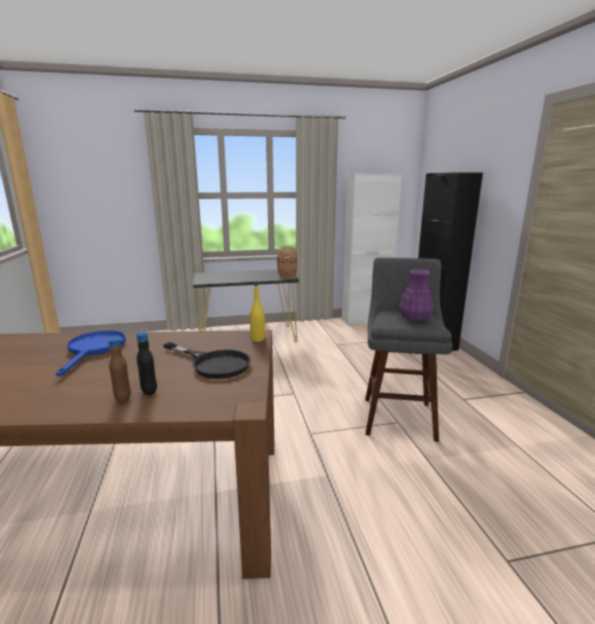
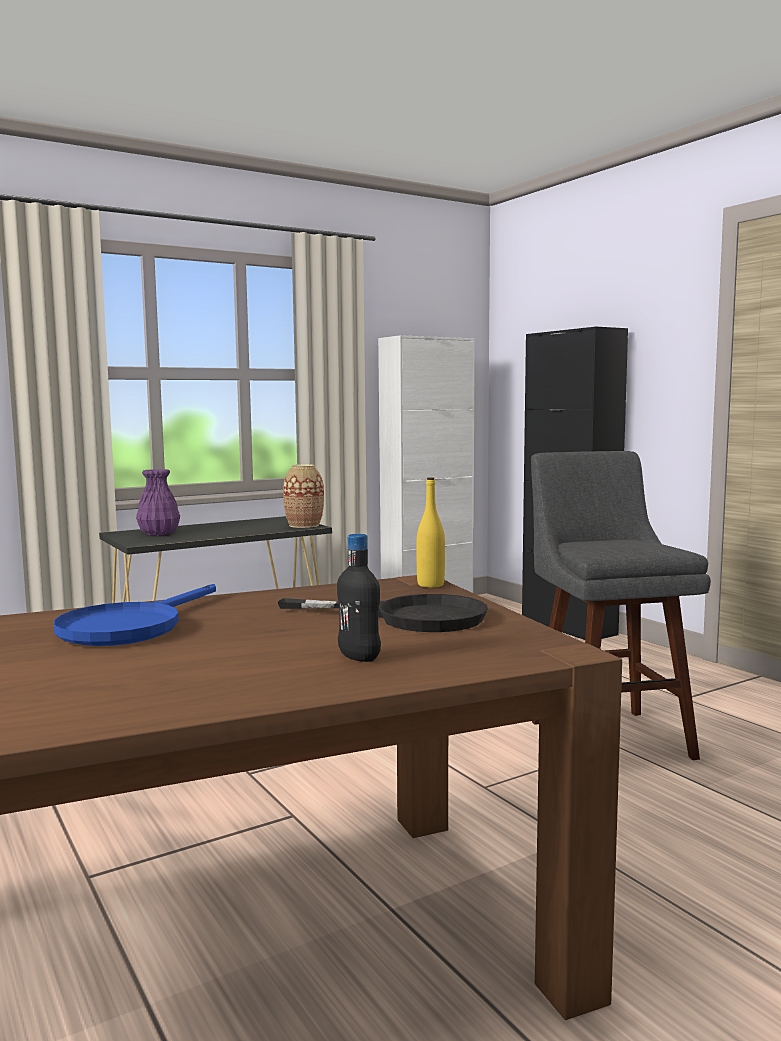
camera: 20 degrees left, 10 degrees down
blue frying pan [56,330,126,377] -> blue frying pan turned 135 degrees counterclockwise [54,584,216,646]
brown bottle [108,337,131,403] -> none
purple vase [399,269,433,322] -> purple vase moved to [136,469,180,536]

